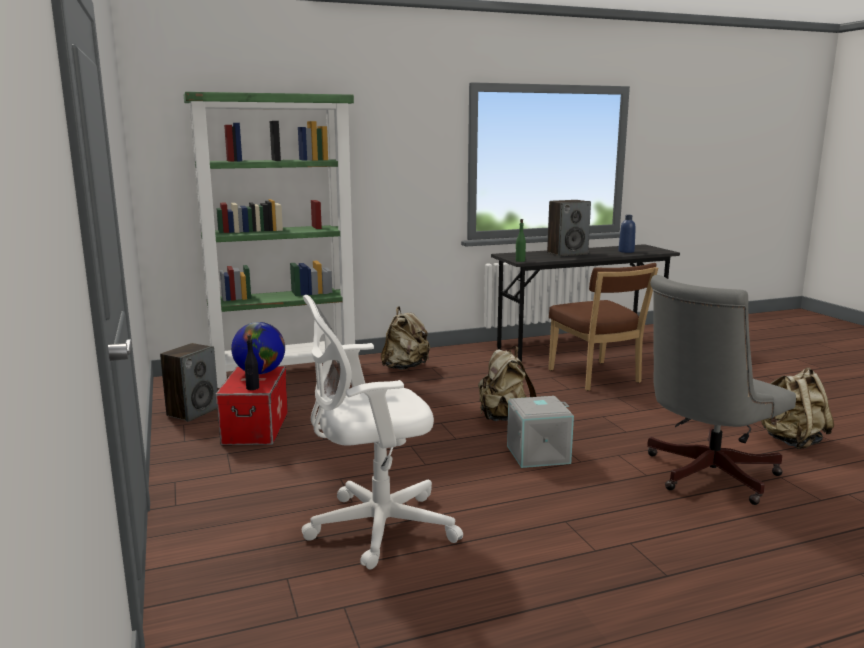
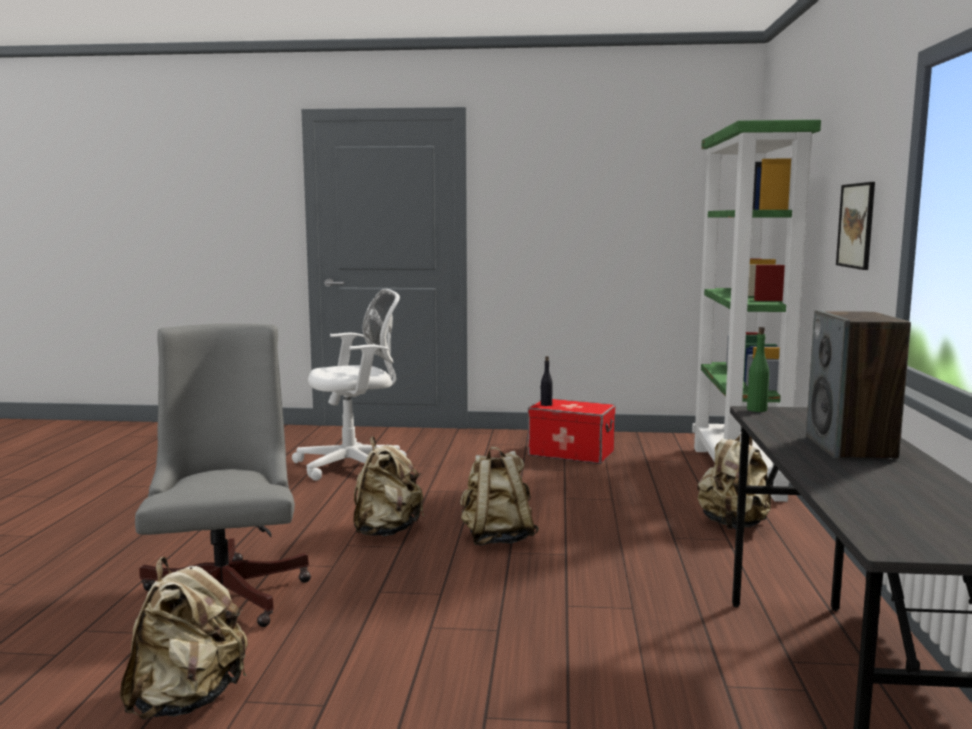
camera: 115 degrees right, 5 degrees down
speaker [160,343,218,422] -> none
globe [231,322,285,374] -> none
white office chair [301,295,463,570] -> white office chair turned 60 degrees clockwise [292,289,407,481]
grey storage box [507,396,574,468] -> beige backpack [353,437,424,536]
brown chair [548,263,658,391] -> none
blue bottle [618,215,636,253] -> none
none -> picture [836,182,875,270]

